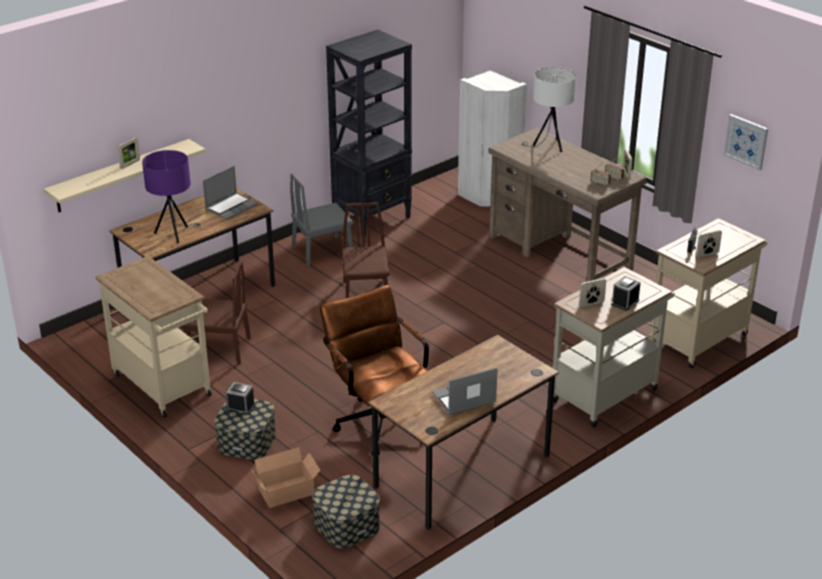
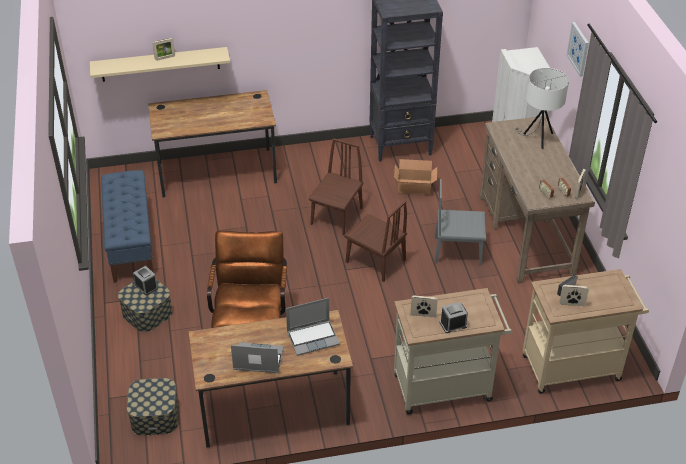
camera: 30 degrees right, 10 degrees up
beige cart [95,256,212,418] -> blue bench [101,170,154,283]
purple table lamp [142,150,202,243] -> none
brown chair [180,260,251,364] -> brown chair moved to [344,201,407,282]
laptop [203,166,258,220] -> laptop moved to [286,298,340,356]
cardboard box [251,447,320,508] -> cardboard box moved to [394,159,437,195]
grey chair [290,174,354,266] -> grey chair moved to [435,179,486,265]
picture [723,114,768,171] -> picture moved to [566,22,589,77]

